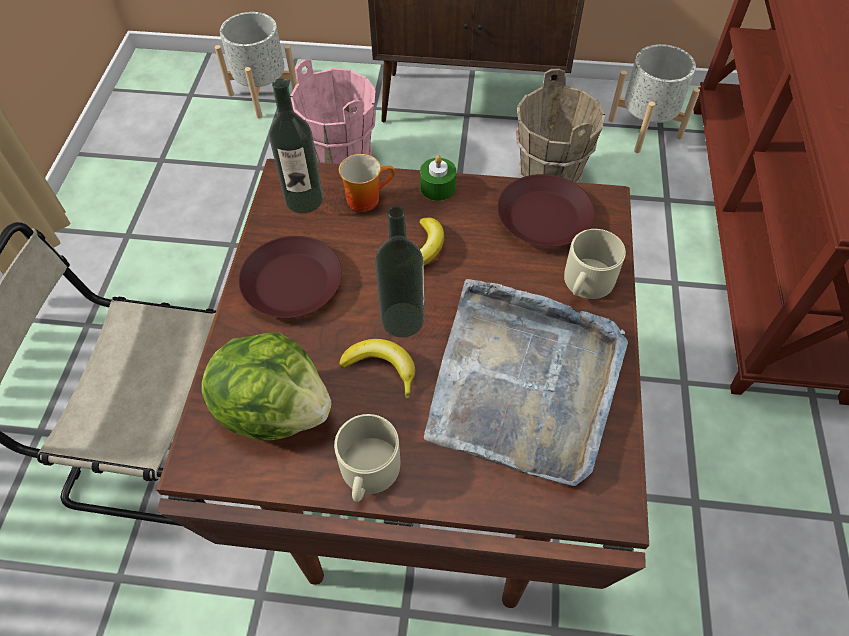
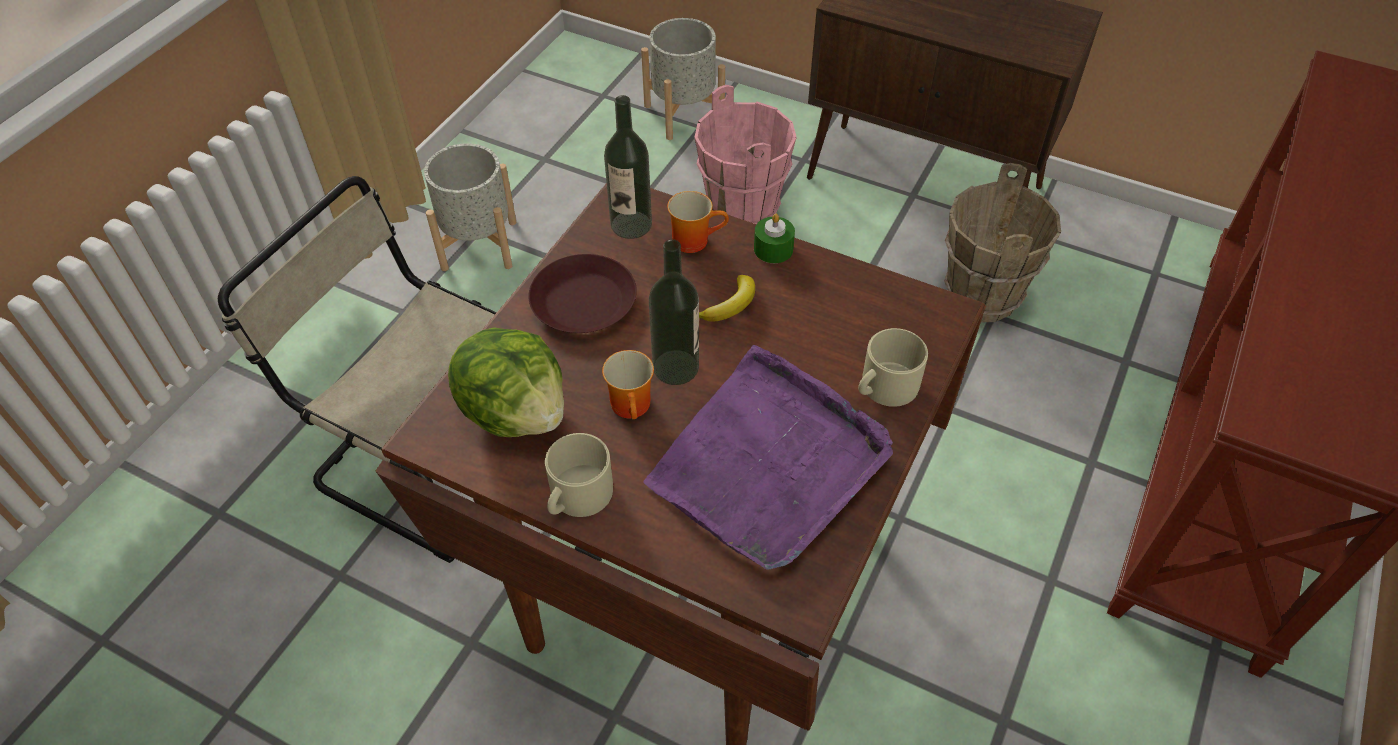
camera: 20 degrees right, 5 degrees down
banana [339,339,416,399] -> mug [602,350,654,419]
grey tray [423,279,628,486] -> purple tray [643,345,893,569]
brown plate [497,174,595,247] -> none
grey planter [608,44,700,153] -> grey planter moved to [424,143,517,271]

